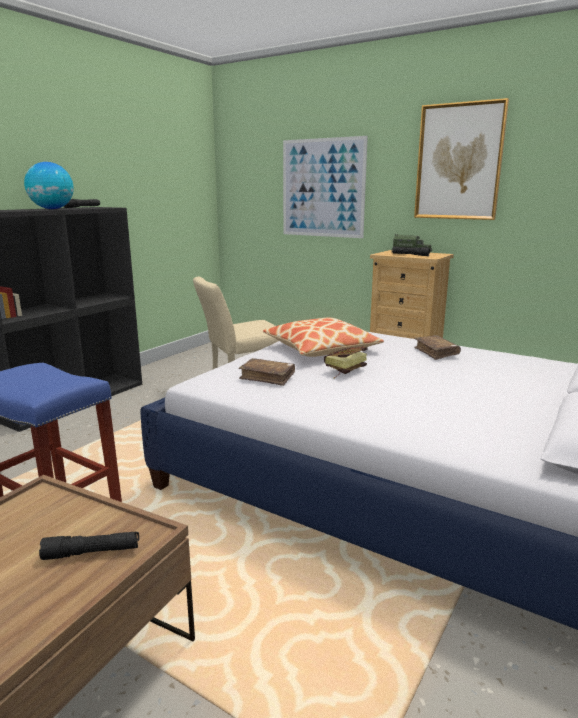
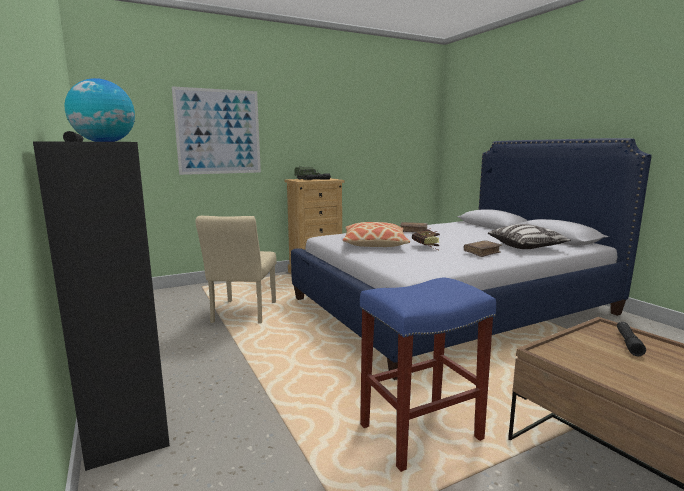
camera: 60 degrees left, 5 degrees down
brown book [239,358,295,386] -> brown book moved to [464,240,502,257]
picture [414,98,509,220] -> none
none -> pillow [488,224,571,249]

